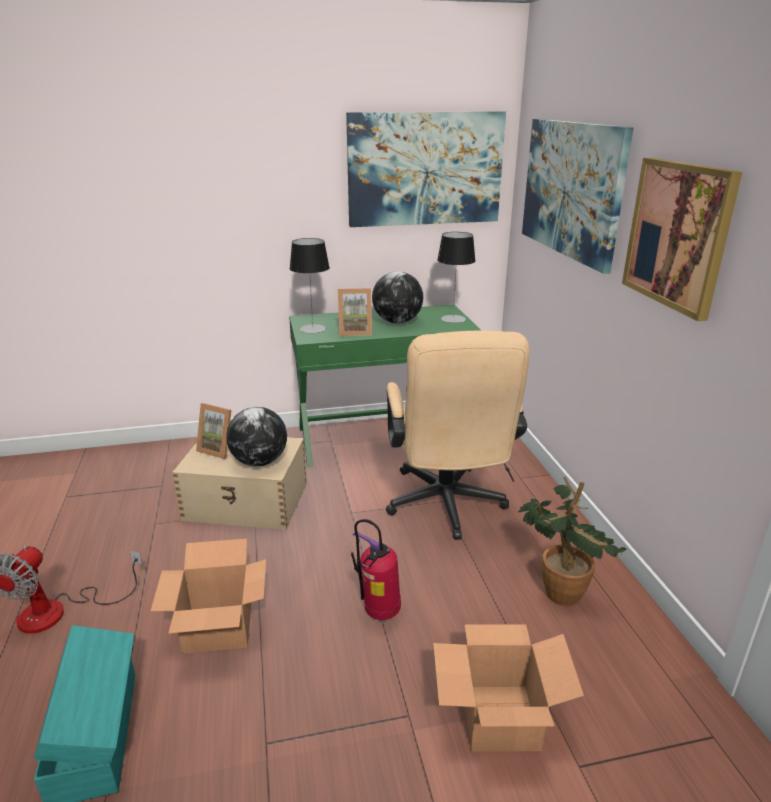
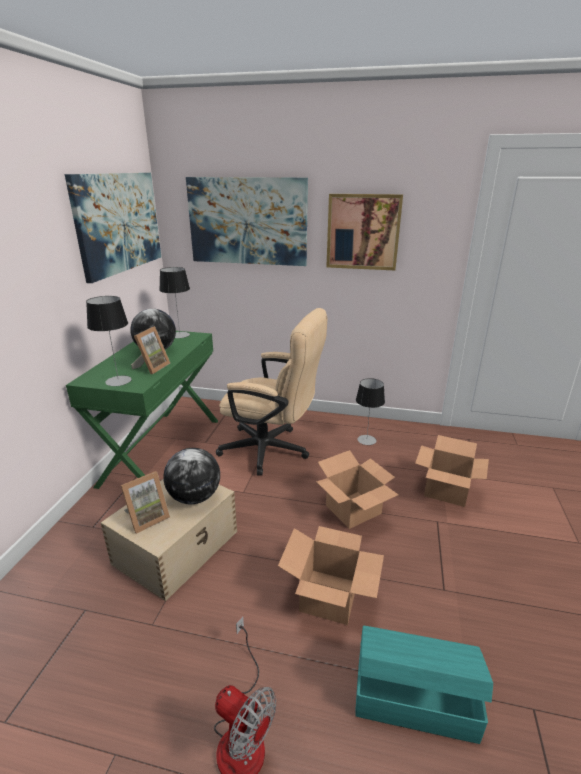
camera: 65 degrees left, 0 degrees up
fire extinguisher [351,519,401,620] -> cardboard box [316,450,398,529]
potted plant [518,477,626,606] -> table lamp [356,378,385,445]

